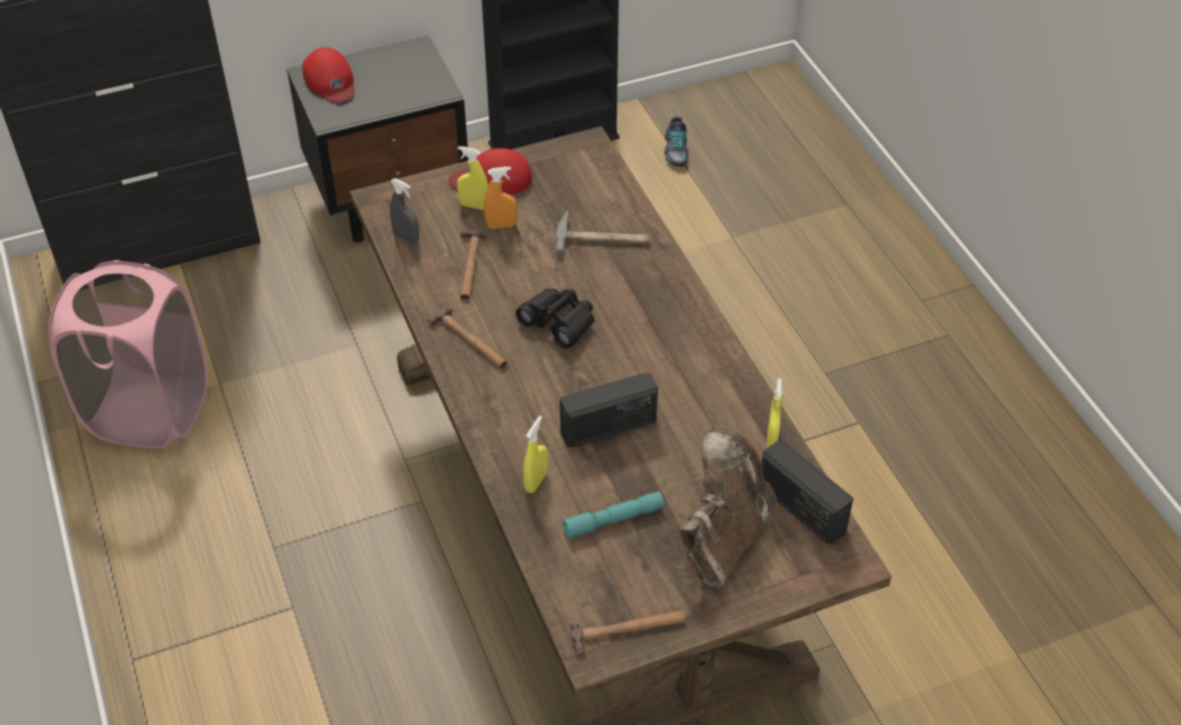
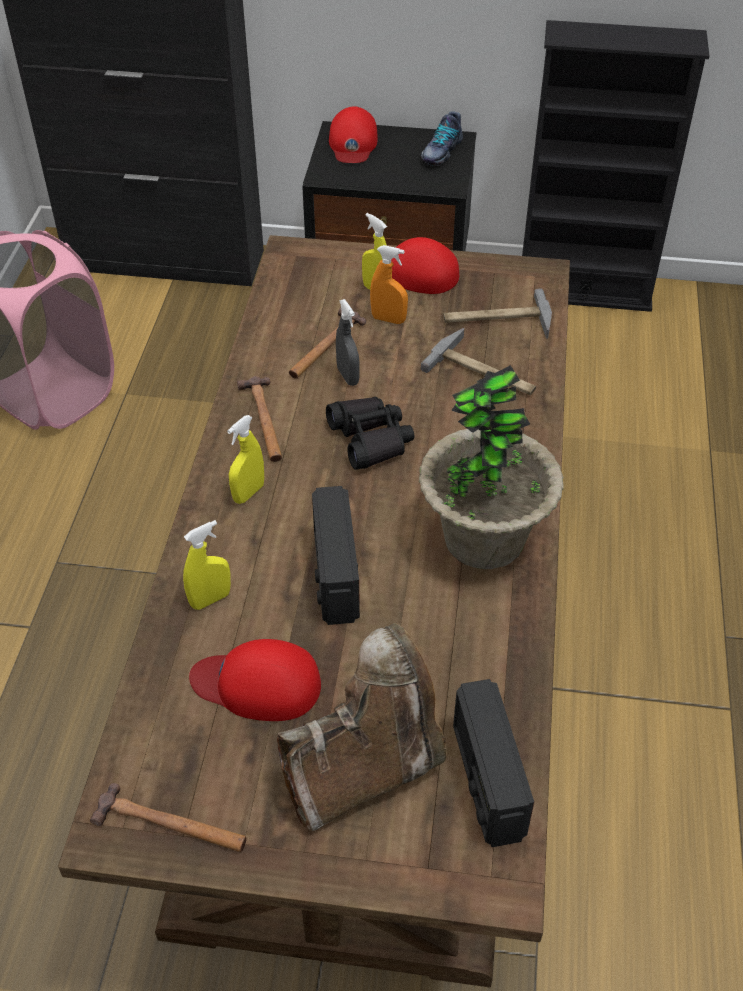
camera: 30 degrees right, 0 degrees up
grey spray bottle [390,178,419,244] -> grey spray bottle moved to [336,299,360,386]
radio [560,372,658,448] -> radio turned 75 degrees clockwise [312,486,360,625]
turquoise flashlight [562,491,664,539] -> red cap [189,639,321,721]
shoe [664,116,689,167] -> shoe moved to [421,111,463,166]
yellow spray bottle [767,379,783,448] -> yellow spray bottle moved to [227,415,264,504]
none -> potted plant [419,365,564,569]
none -> hammer [443,288,552,339]

